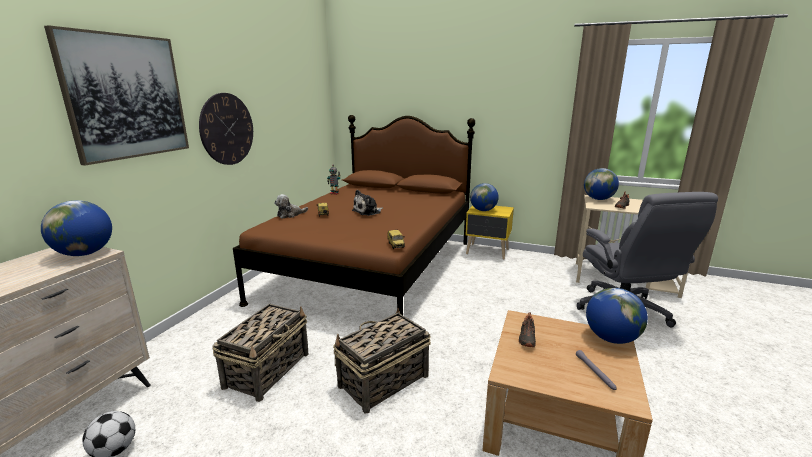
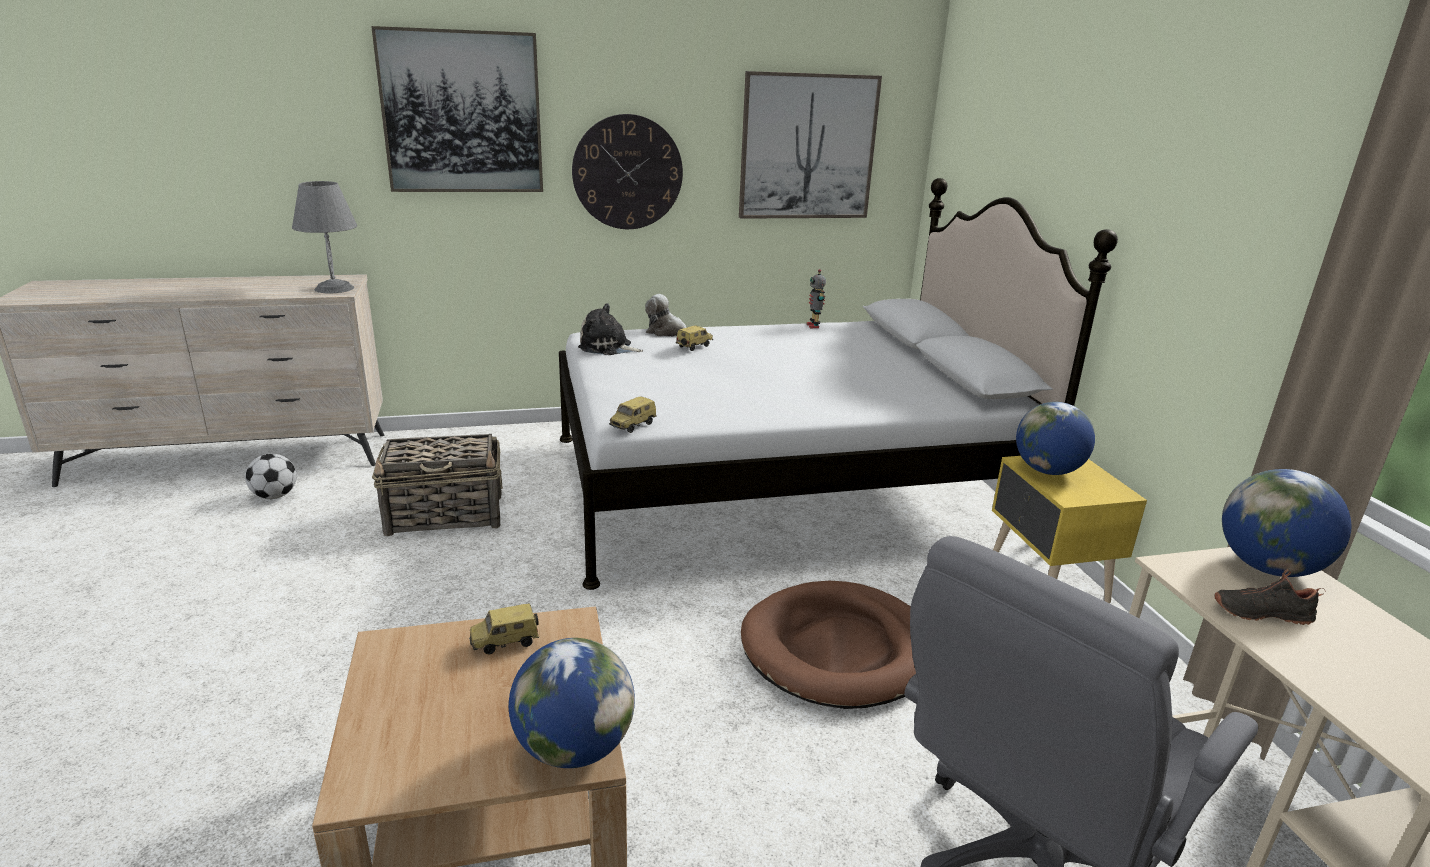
camera: 55 degrees right, 5 degrees up
globe [41,200,112,256] -> grey table lamp [292,181,357,293]
brown bed [233,115,475,315] -> white bed [559,178,1118,590]
basket [333,308,431,413] -> none
plush toy [352,190,383,216] -> plush toy moved to [578,303,644,355]
black shoe [519,312,536,347] -> toy car [469,603,539,655]
grey flashlight [576,350,617,390] -> none
none -> picture [739,71,882,219]
none -> brown dog bed [741,581,916,709]

